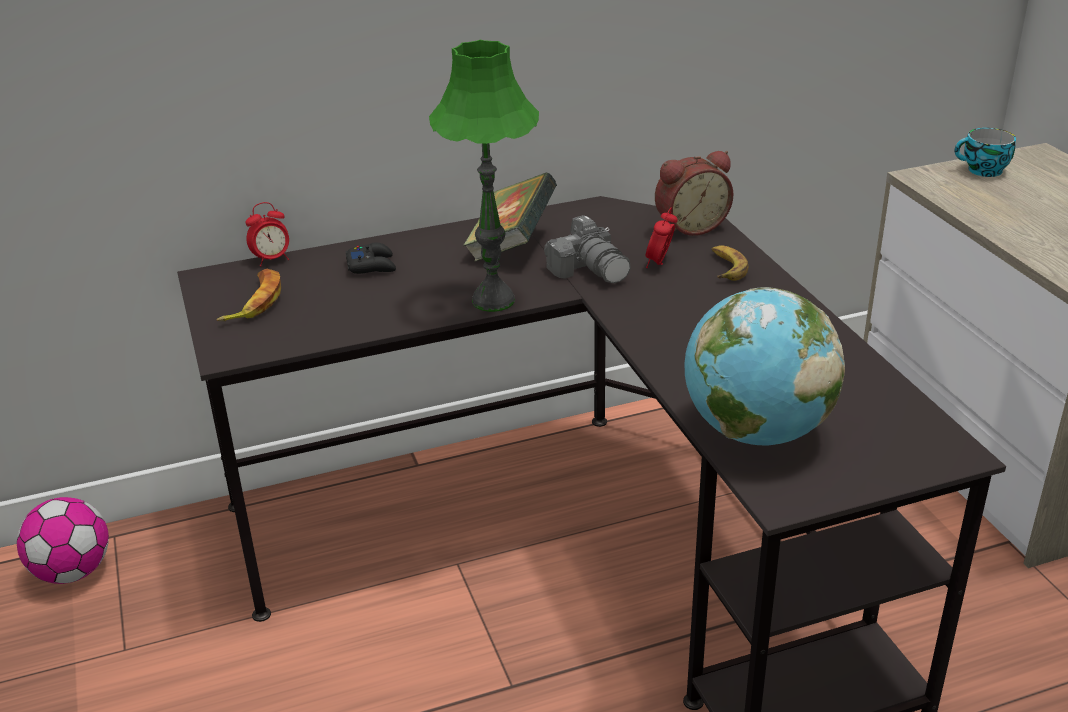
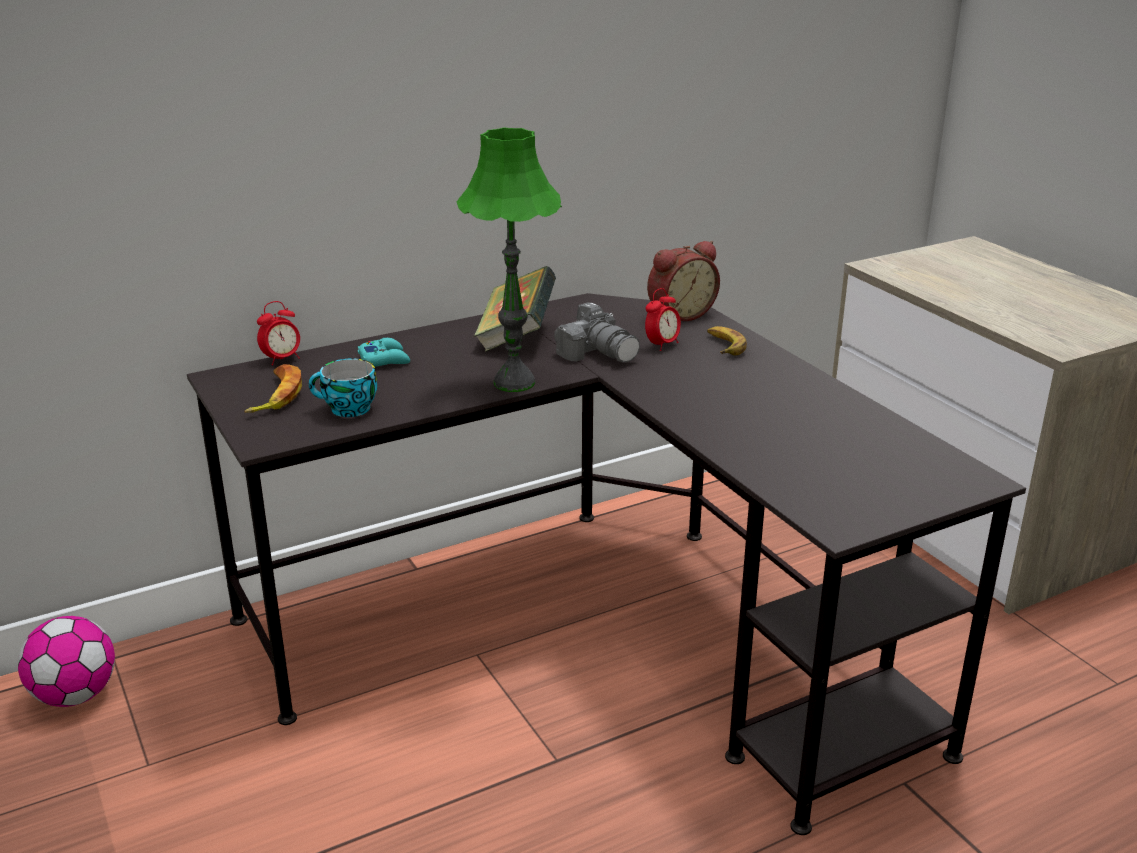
camera: 10 degrees left, 5 degrees down
black game controller [346,243,396,274] -> turquoise game controller [358,338,410,367]
alarm clock [646,208,678,268] -> alarm clock turned 150 degrees counterclockwise [645,288,681,351]
globe [685,287,845,445] -> none
cup [955,128,1016,177] -> cup moved to [309,358,377,417]

